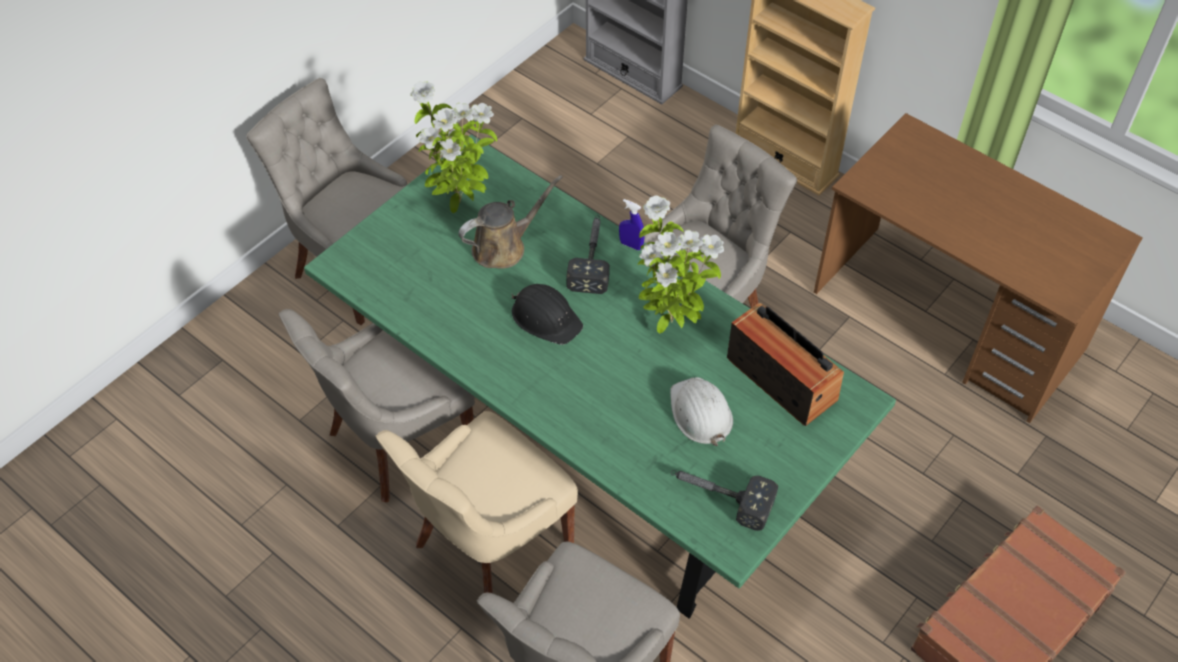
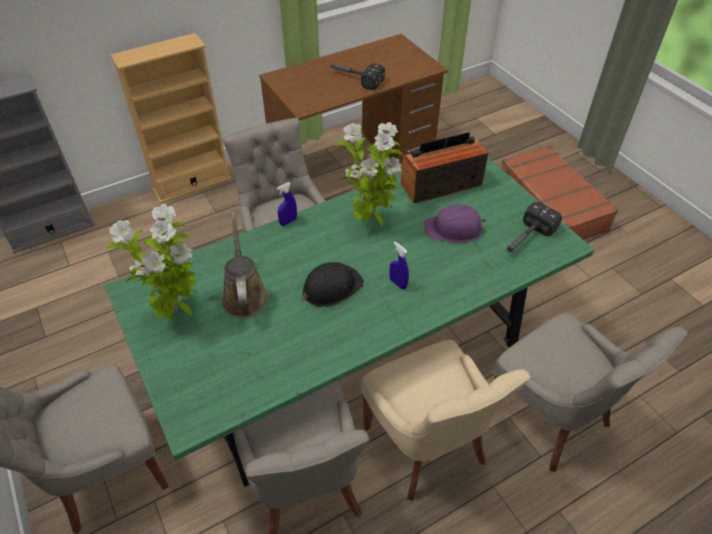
camera: 70 degrees left, 5 degrees down
hammer [566,215,610,294] -> hammer moved to [329,63,385,90]
white hard hat [670,377,733,446] -> purple hard hat [425,204,487,243]
none -> blue spray bottle [390,242,409,289]

